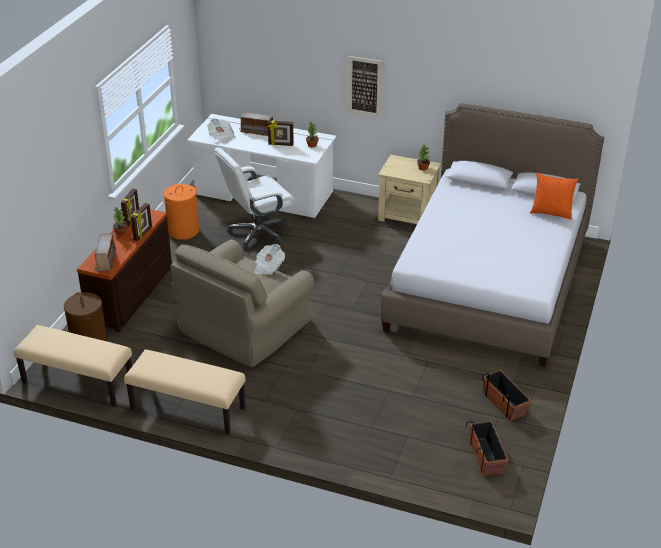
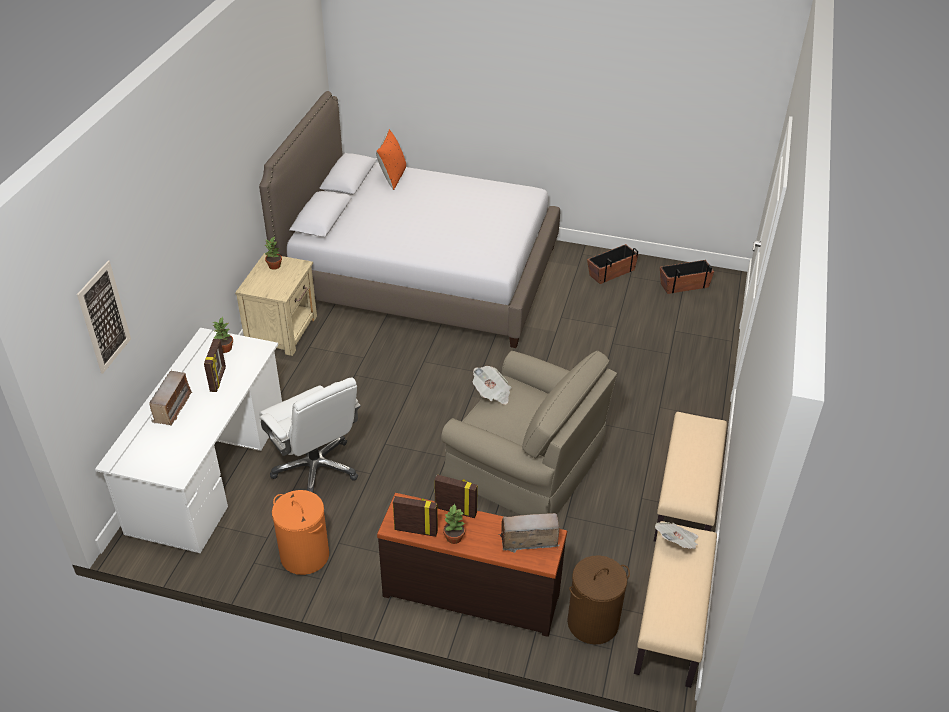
camera: 95 degrees left, 5 degrees up
newspaper [207,118,235,144] -> newspaper moved to [655,522,699,549]
picture [348,56,382,117] -> picture moved to [77,261,131,374]

